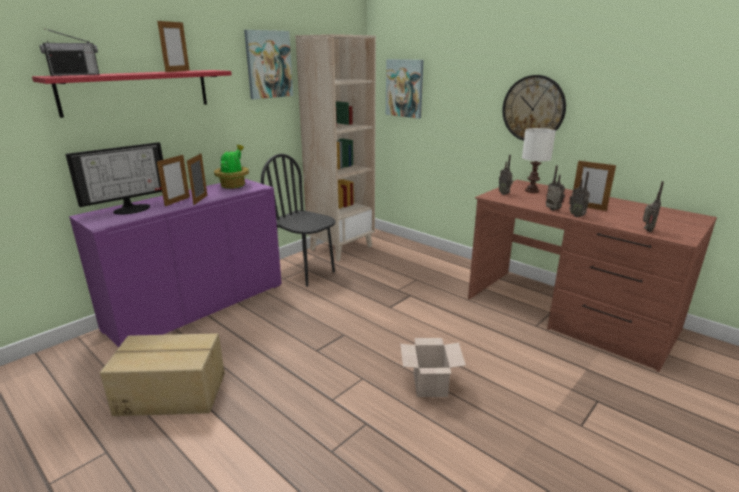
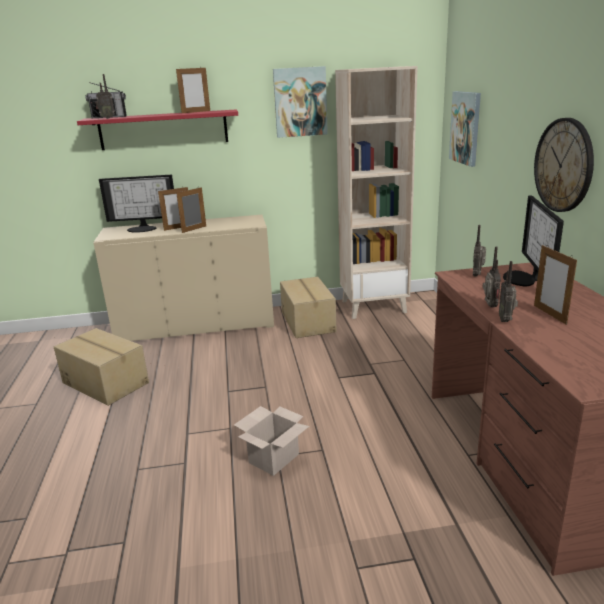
camera: 40 degrees right, 0 degrees up
purple cabinet [69,179,282,348] -> beige cabinet [93,215,274,341]
potted plant [214,145,249,189] -> none
black chair [261,154,336,287] -> cardboard box [280,277,337,338]
white table lamp [522,128,556,193] -> monitor [503,195,564,287]
radio [643,181,664,232] -> radio moved to [95,74,115,119]

